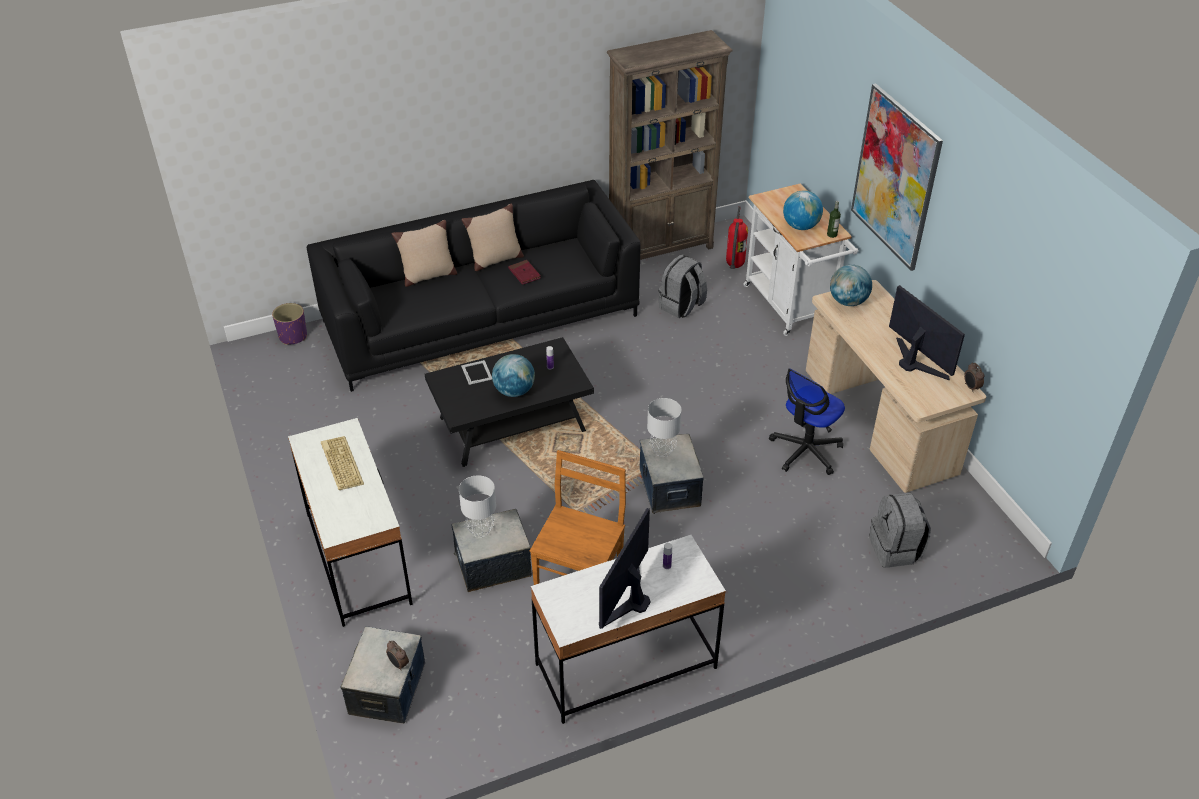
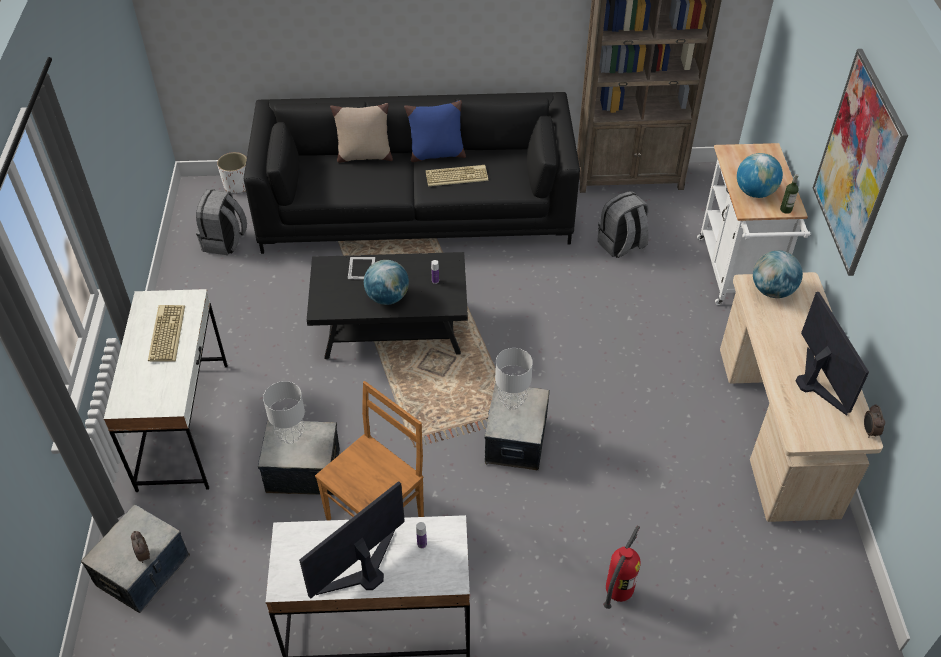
camera: 20 degrees right, 5 degrees up
purple planter [272,303,307,345] -> white planter [217,152,247,193]
beige pillow [461,204,524,271] -> blue pillow [404,100,466,162]
red book [508,260,541,285] -> keyboard [426,165,488,186]
fire extinguisher [726,206,748,269] -> fire extinguisher moved to [603,526,641,609]
office chair [769,368,845,475] -> none
grey backpack [869,493,931,568] -> grey backpack moved to [196,189,247,255]

